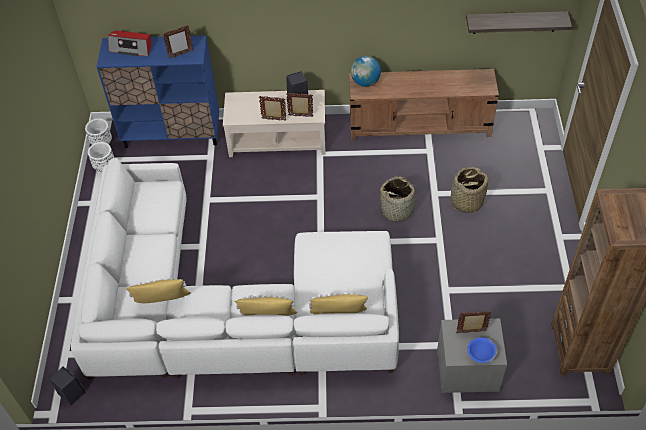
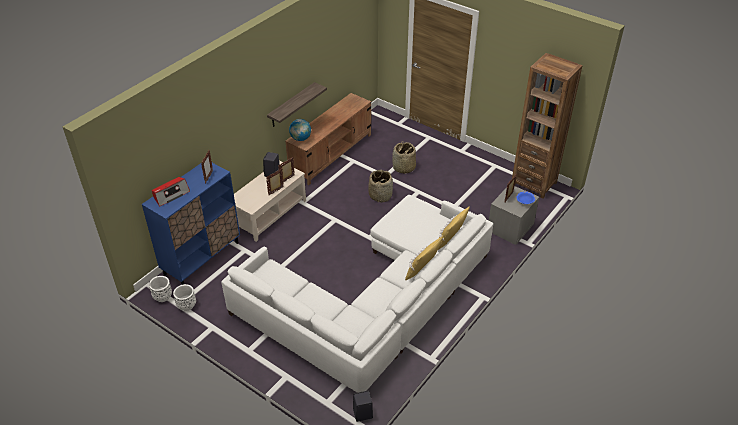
camera: 55 degrees left, 10 degrees down
yellow pillow [126,278,191,303] -> none
shelf [466,11,572,34] -> shelf moved to [267,82,327,127]

